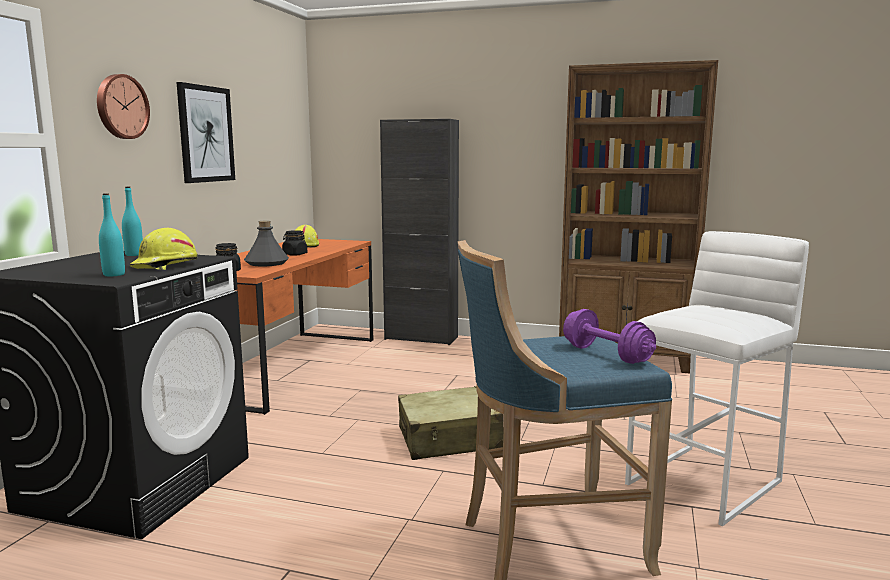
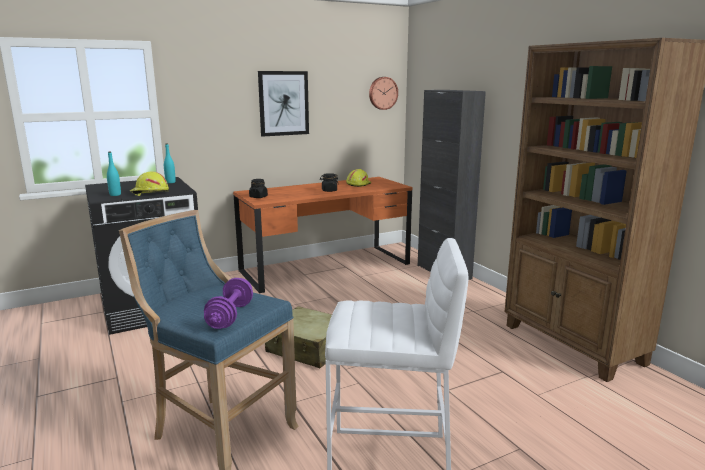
camera: 45 degrees right, 5 degrees up
wall clock [97,74,150,139] -> wall clock moved to [369,77,398,110]
grey bottle [244,221,289,266] -> none

